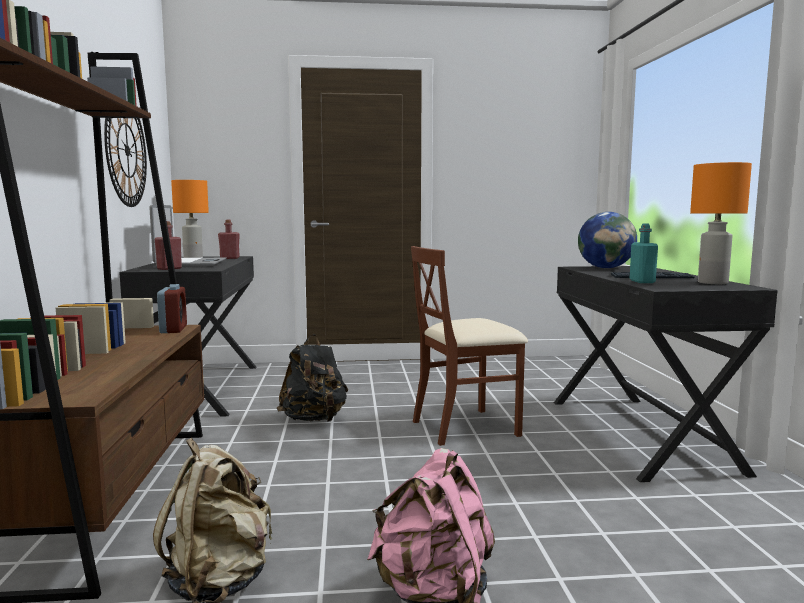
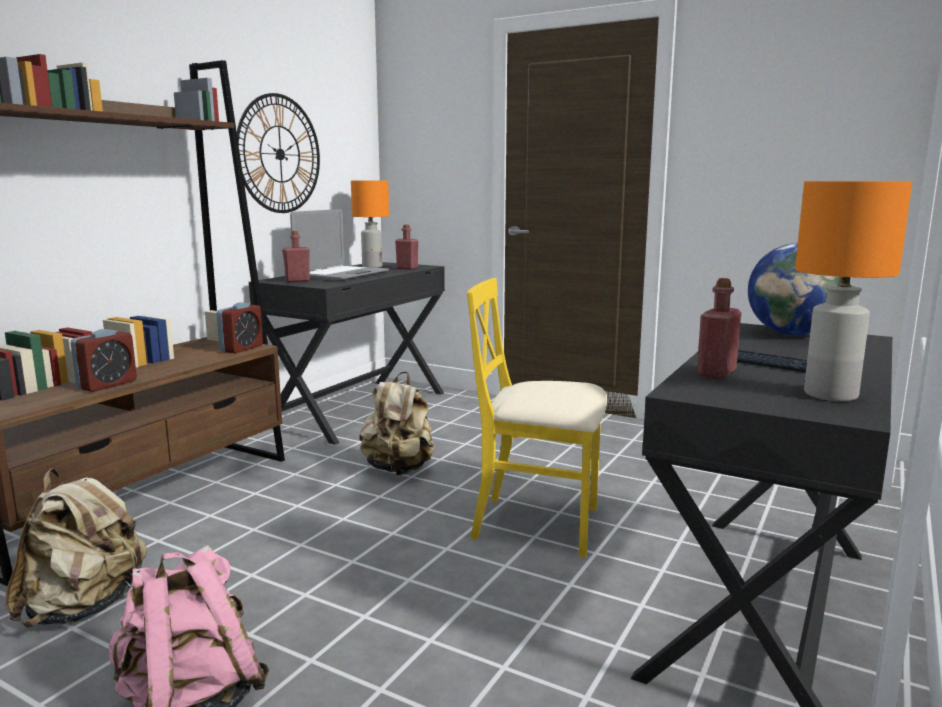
camera: 35 degrees right, 5 degrees up
black backpack [277,334,348,422] -> beige backpack [359,371,435,475]
brown chair [411,246,528,446] -> yellow chair [467,278,607,558]
turquoise bottle [629,224,658,283] -> red bottle [697,278,741,379]
none -> alarm clock [70,329,137,392]

